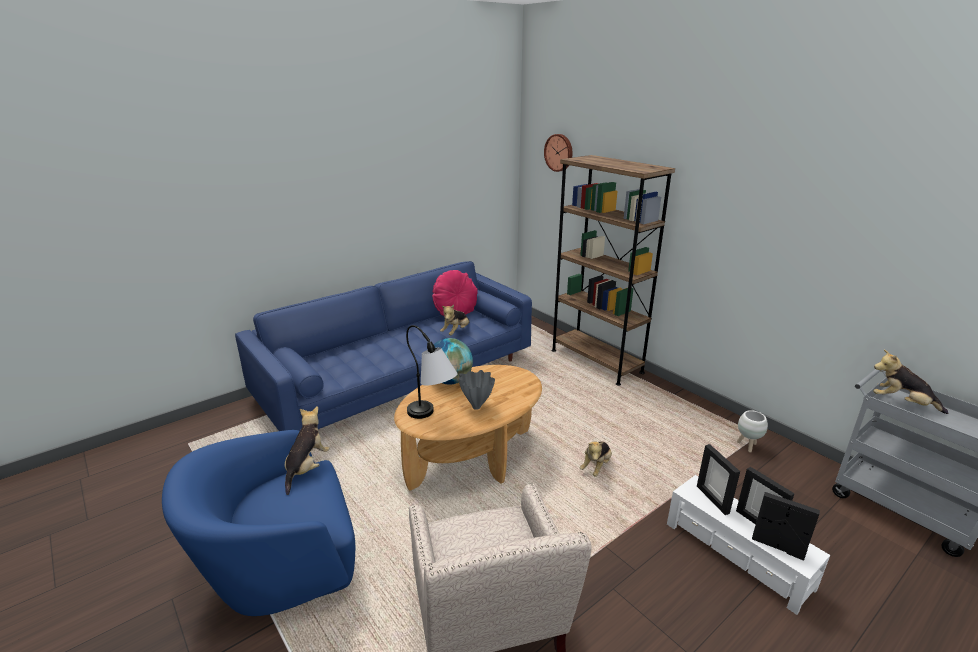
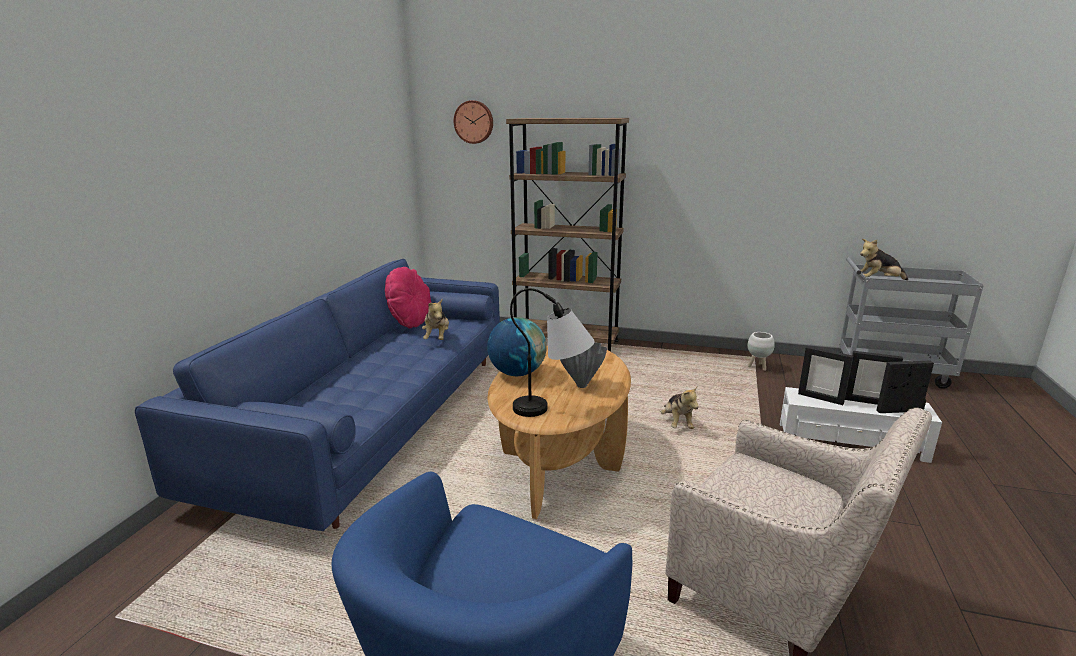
camera: 35 degrees left, 5 degrees down
plush toy [285,406,330,495] -> none

